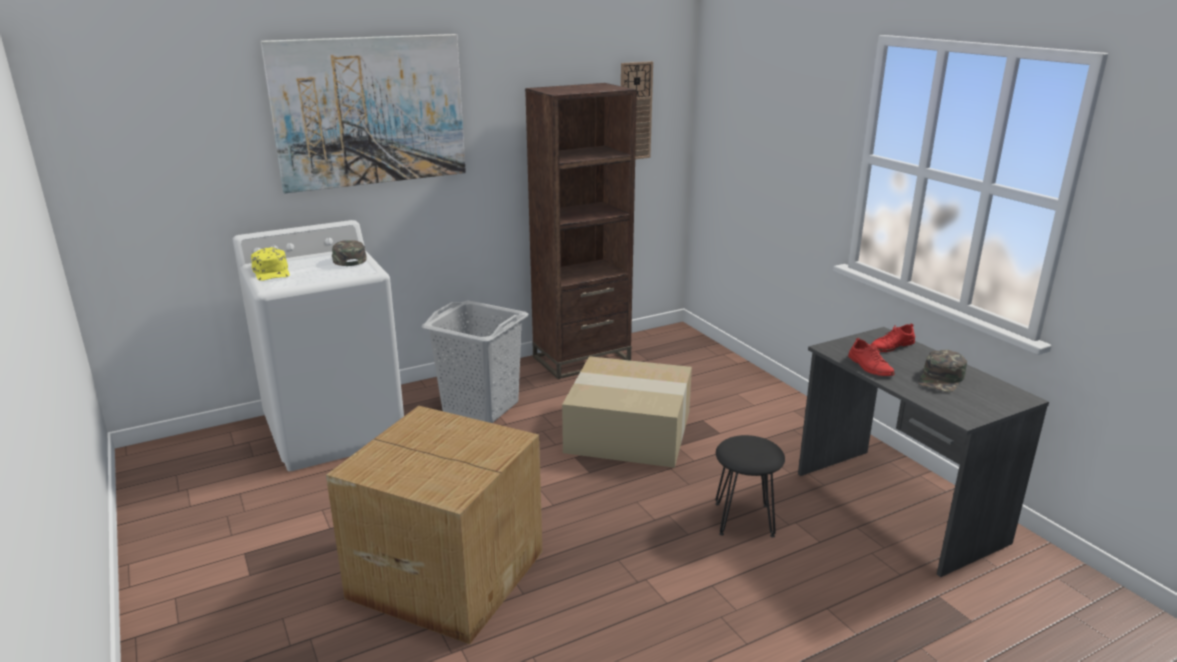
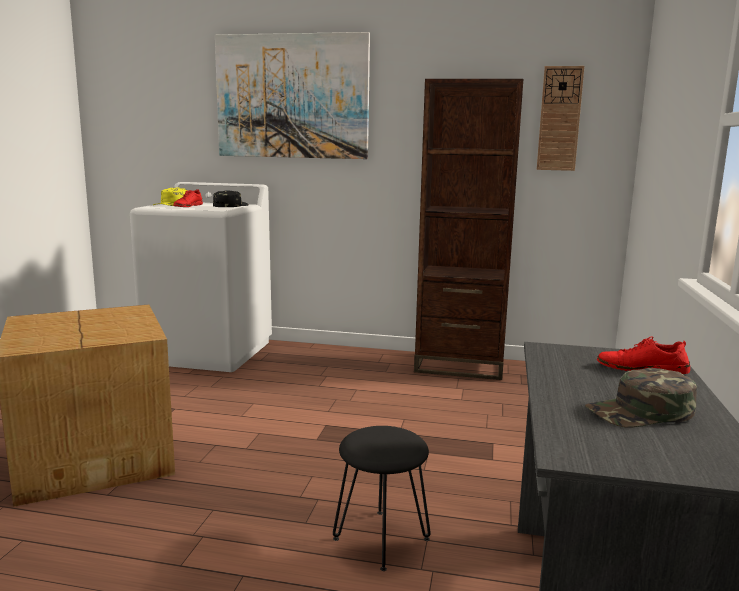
camera: 40 degrees right, 10 degrees down
green cap [332,240,367,266] -> black cap [213,190,249,207]
grey laundry basket [422,300,528,423] -> none
cardboard box [562,356,692,468] -> none
red shoe [848,338,895,376] -> red shoe moved to [173,189,203,207]

